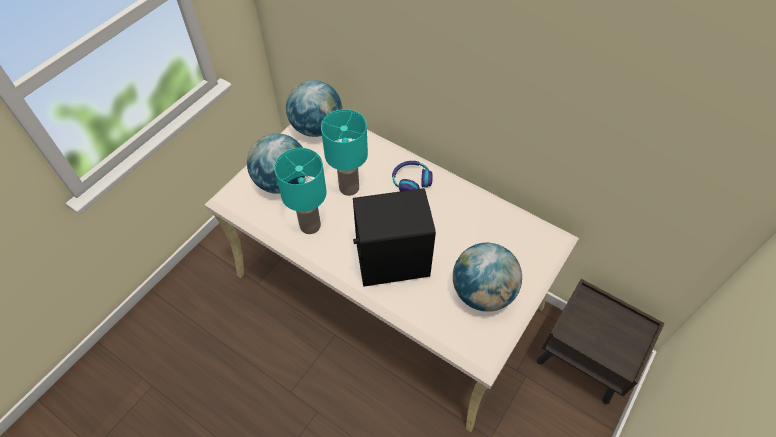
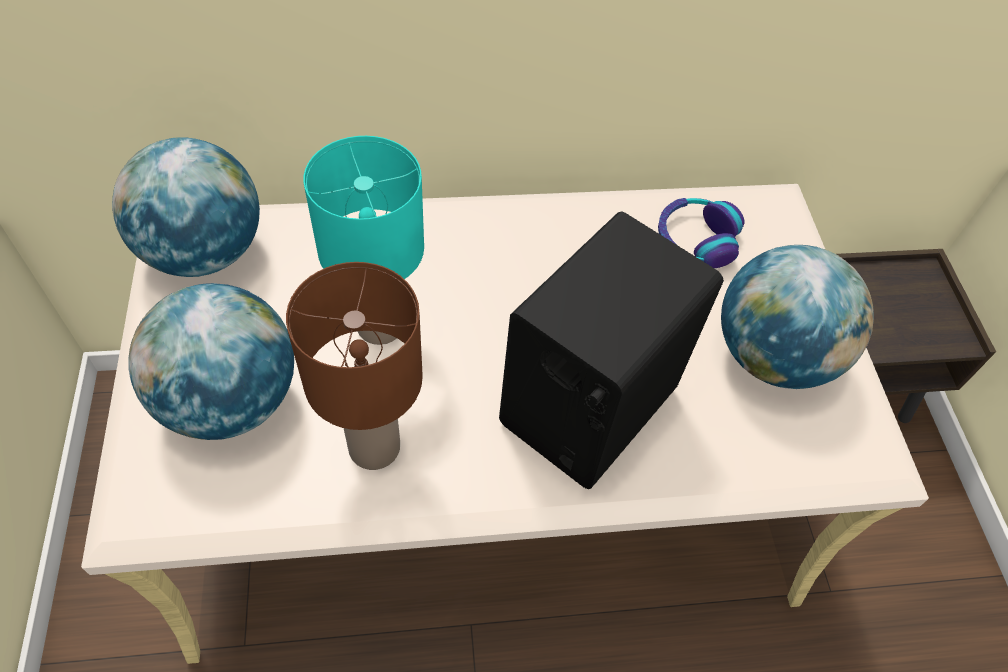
camera: 45 degrees left, 0 degrees up
turquoise table lamp [274,148,327,234] -> brown table lamp [286,262,423,470]
headphones [392,161,433,191] -> headphones moved to [658,198,744,268]

